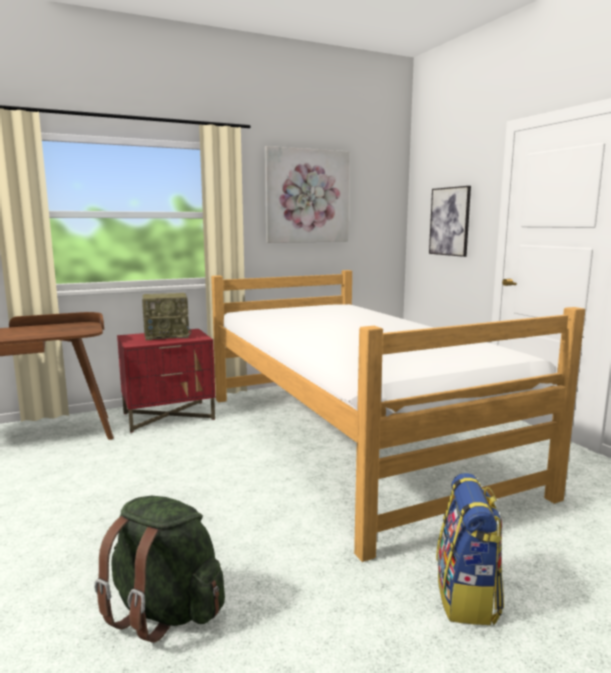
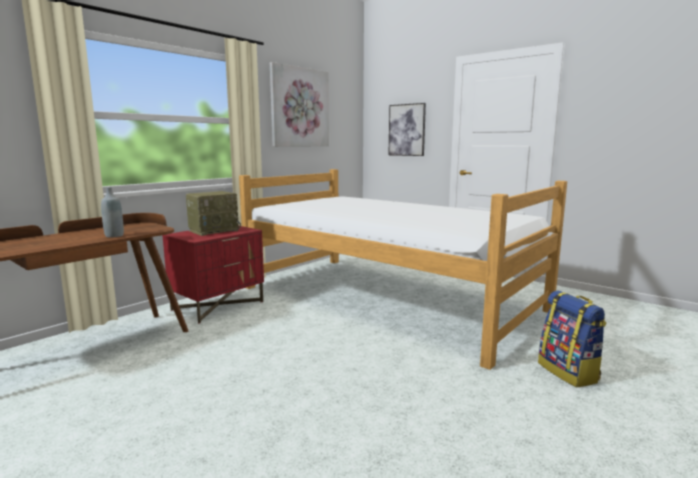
camera: 25 degrees left, 0 degrees up
green backpack [94,496,225,643] -> none
none -> grey bottle [101,187,124,238]

